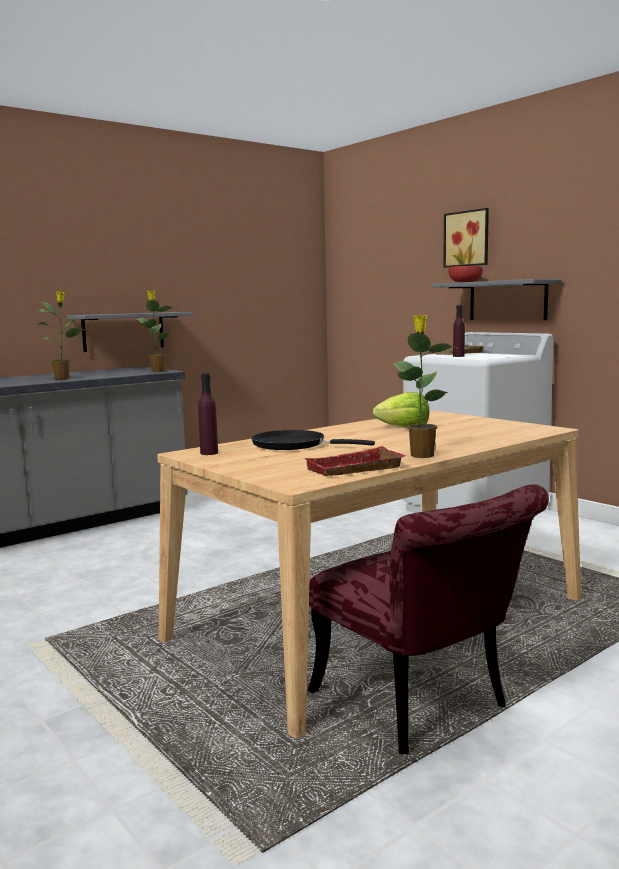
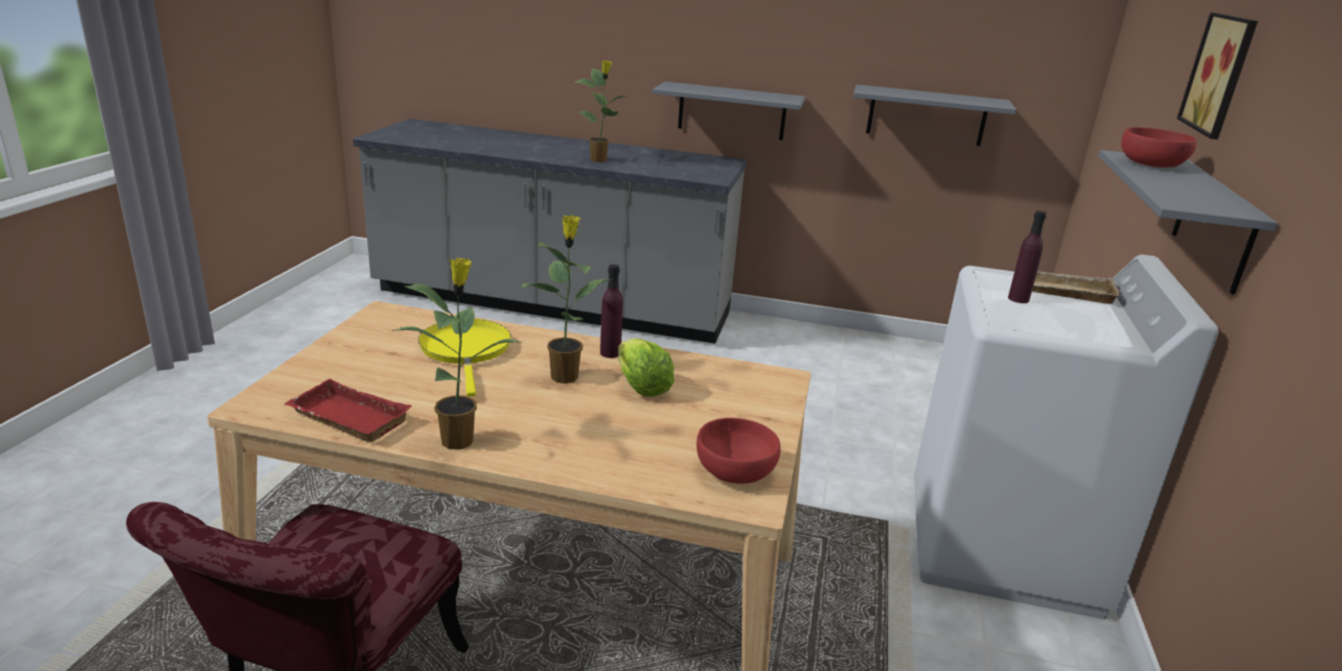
camera: 50 degrees right, 15 degrees up
potted plant [136,290,175,372] -> potted plant moved to [519,215,613,384]
purple bottle [198,374,218,455] -> purple bottle moved to [600,264,623,358]
black frying pan [251,430,375,450] -> yellow frying pan [418,319,511,397]
none -> red bowl [697,418,781,484]
none -> grey shelf [853,84,1017,146]

